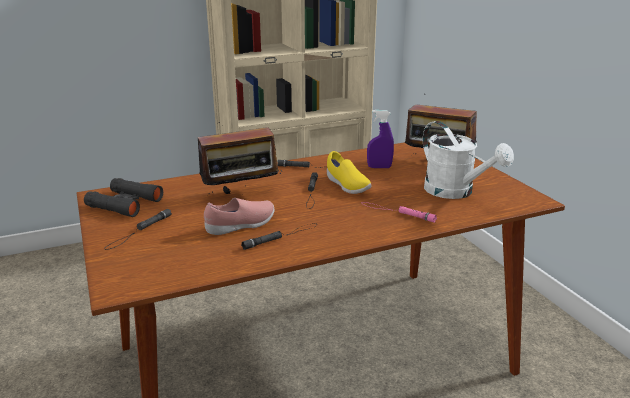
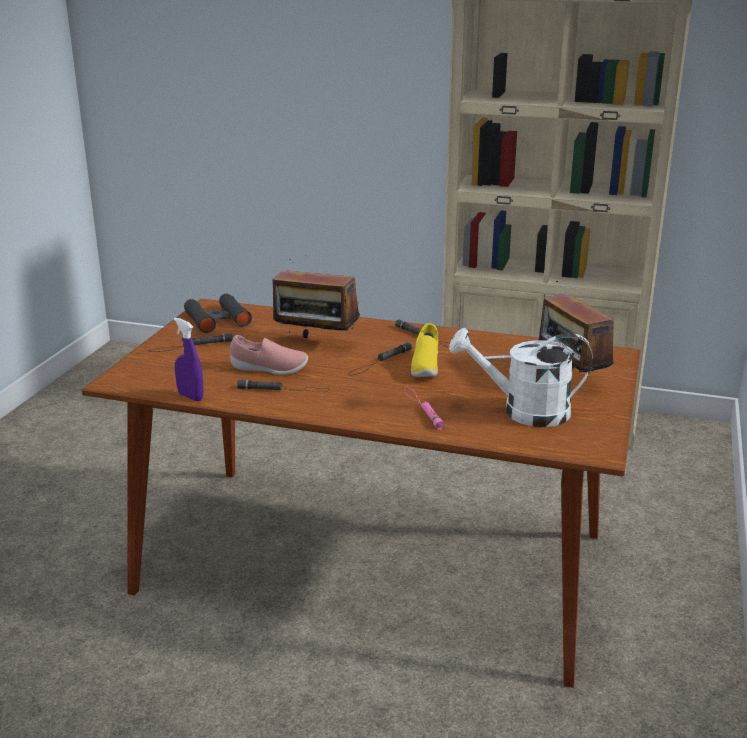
camera: 40 degrees right, 0 degrees up
purple spray bottle [367,110,394,168] -> purple spray bottle moved to [174,318,204,401]
white watering can [423,121,514,199] -> white watering can turned 90 degrees clockwise [449,328,593,427]

